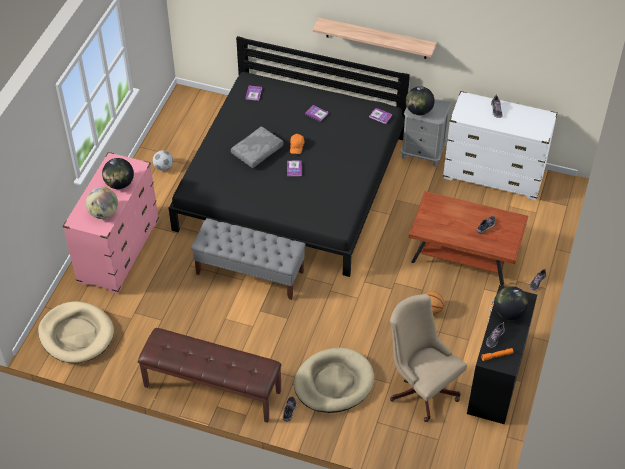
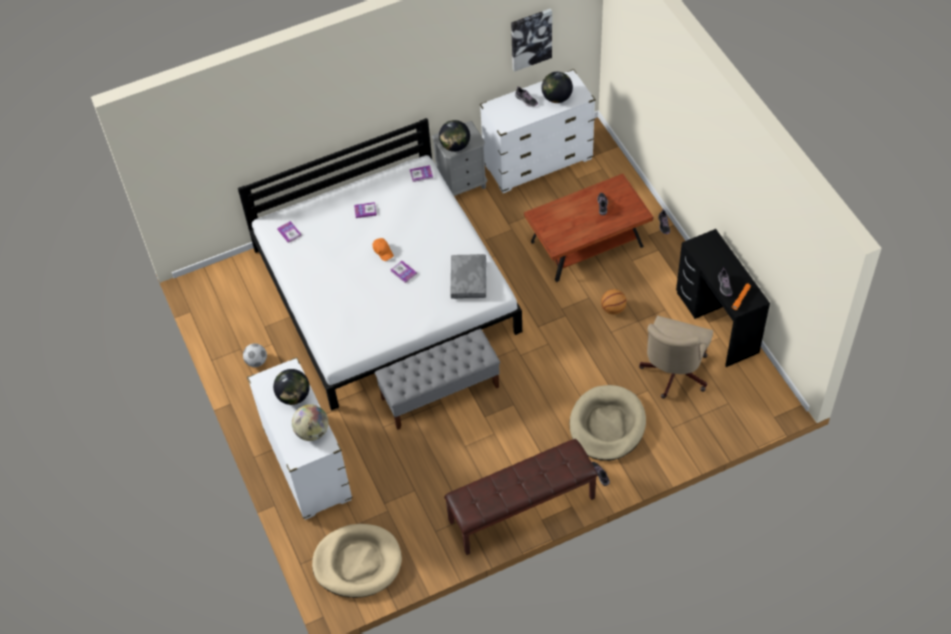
camera: 40 degrees left, 5 degrees up
pink dresser [63,152,159,294] -> white dresser [247,357,353,520]
black bed [169,36,410,277] -> white bed [238,118,522,411]
grey pillow [231,126,284,168] -> grey pillow moved to [450,254,486,299]
shelf [313,17,436,59] -> none
beige office chair [390,294,467,422] -> beige office chair turned 75 degrees counterclockwise [639,316,713,399]
globe [494,286,528,320] -> globe moved to [542,72,573,103]
none -> picture [511,9,552,72]

